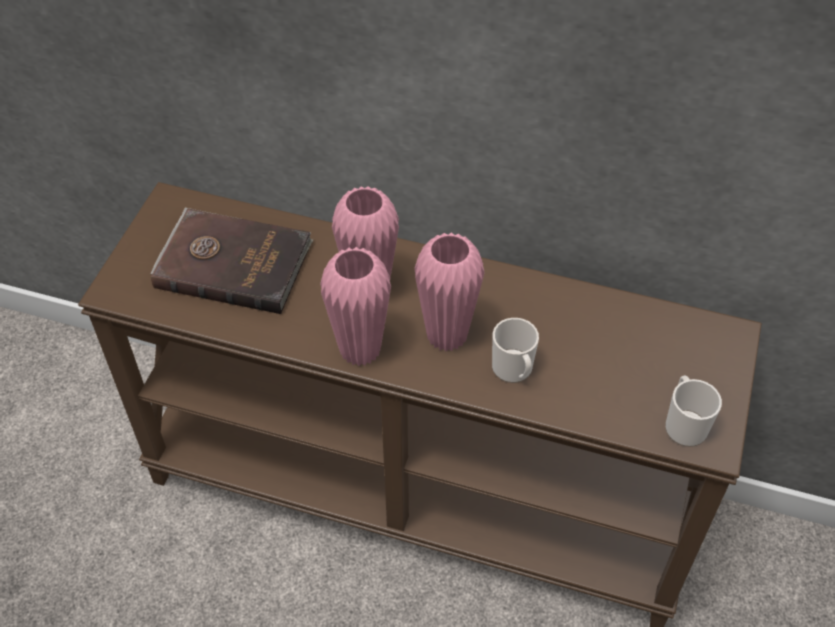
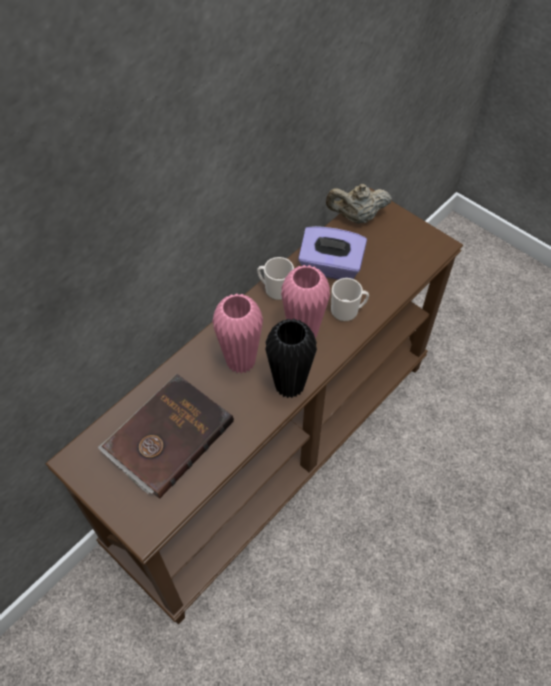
camera: 65 degrees left, 5 degrees up
pink vase [320,247,391,366] -> black vase [265,319,317,398]
mug [665,376,722,447] -> mug moved to [257,257,294,300]
none -> purple tissue box [298,226,367,280]
none -> beige teapot [326,184,392,224]

